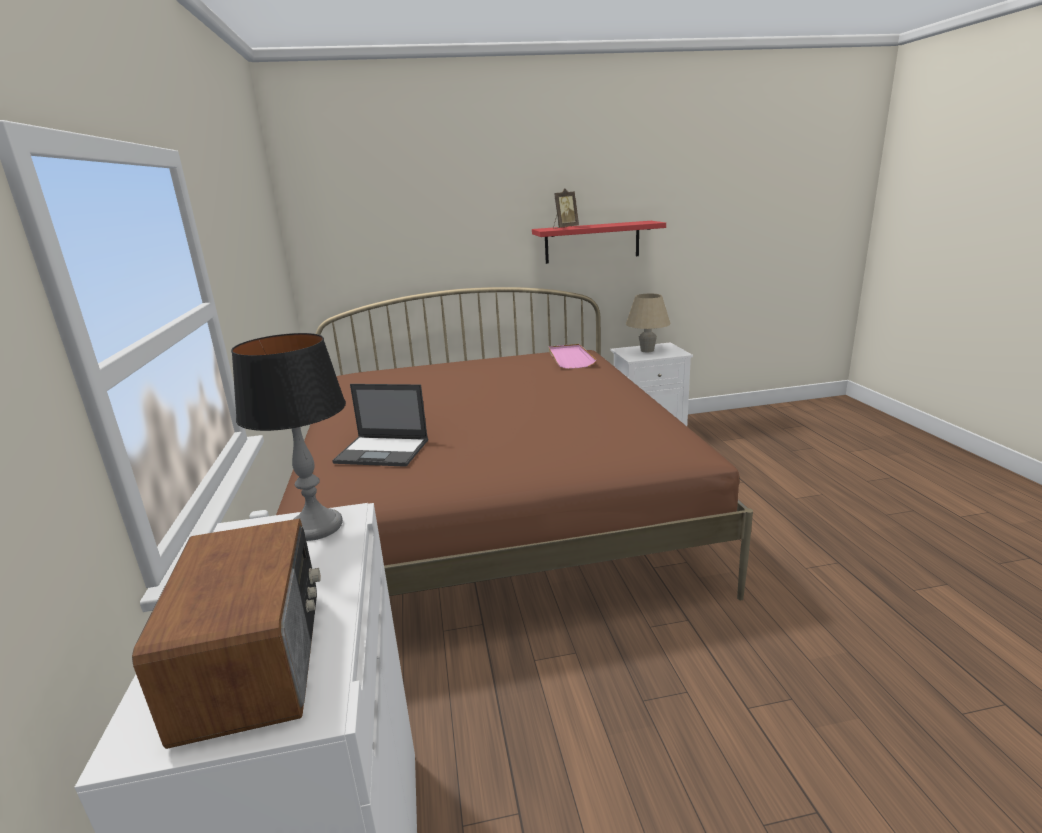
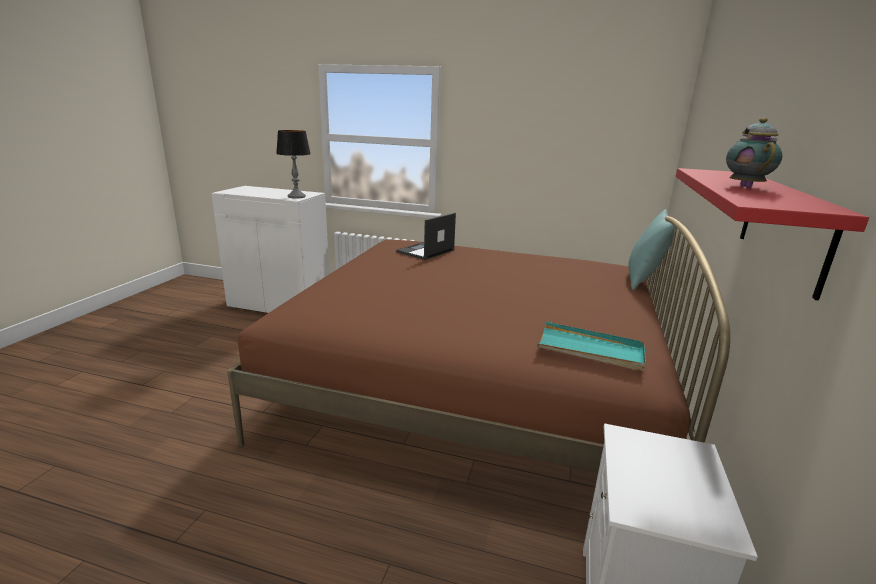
camera: 115 degrees right, 0 degrees up
radio [132,519,321,749] -> none
pink tray [549,344,596,369] -> turquoise tray [537,322,646,371]
picture frame [553,188,579,229] -> none
beige table lamp [626,294,671,352] -> none
none -> turquoise pillow [628,209,675,290]
none -> teapot [726,118,782,188]

